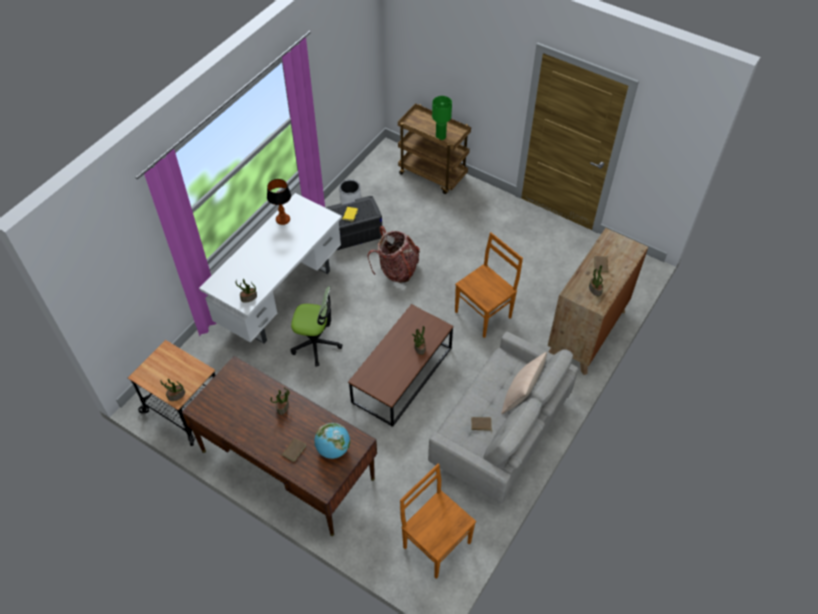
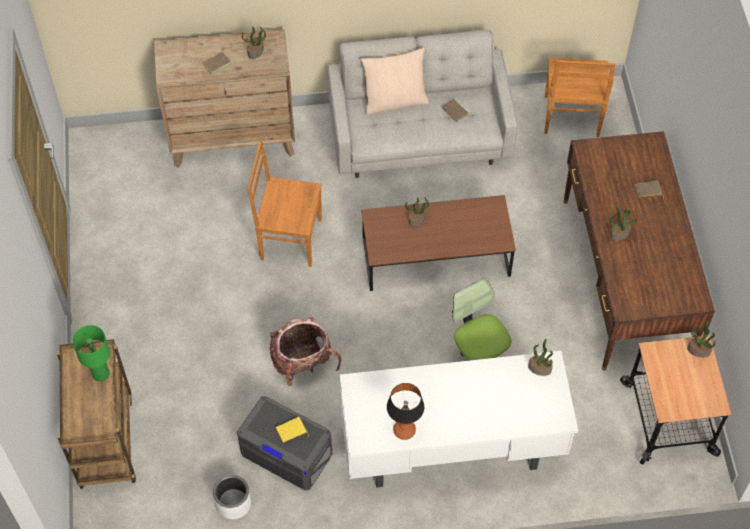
camera: 130 degrees left, 5 degrees up
globe [315,423,350,459] -> none

